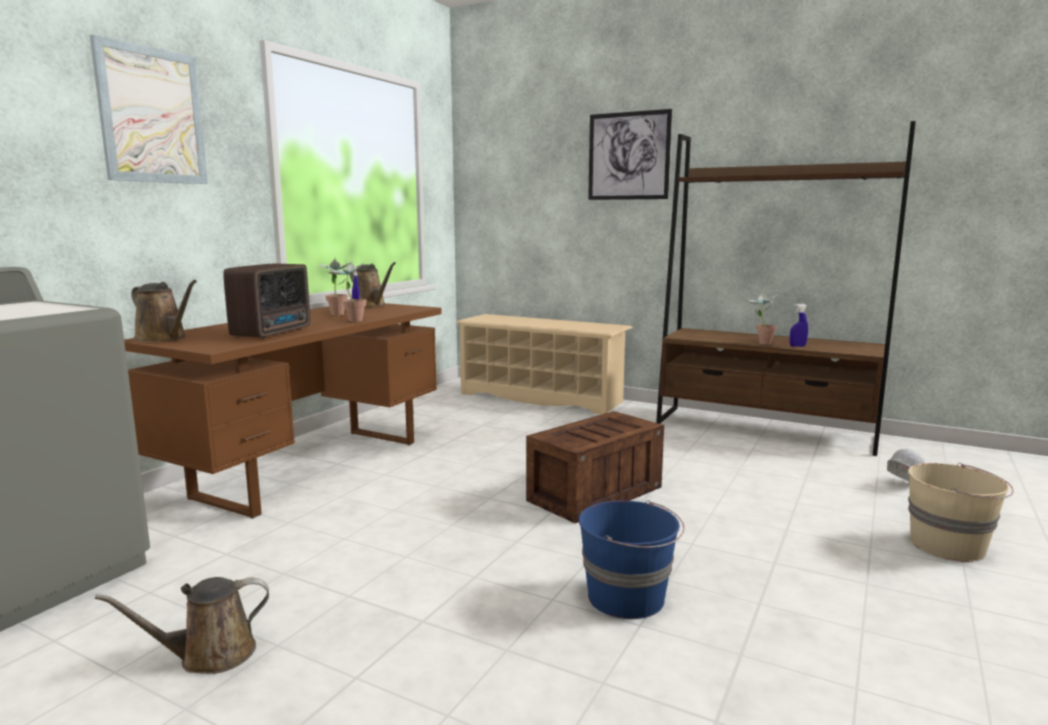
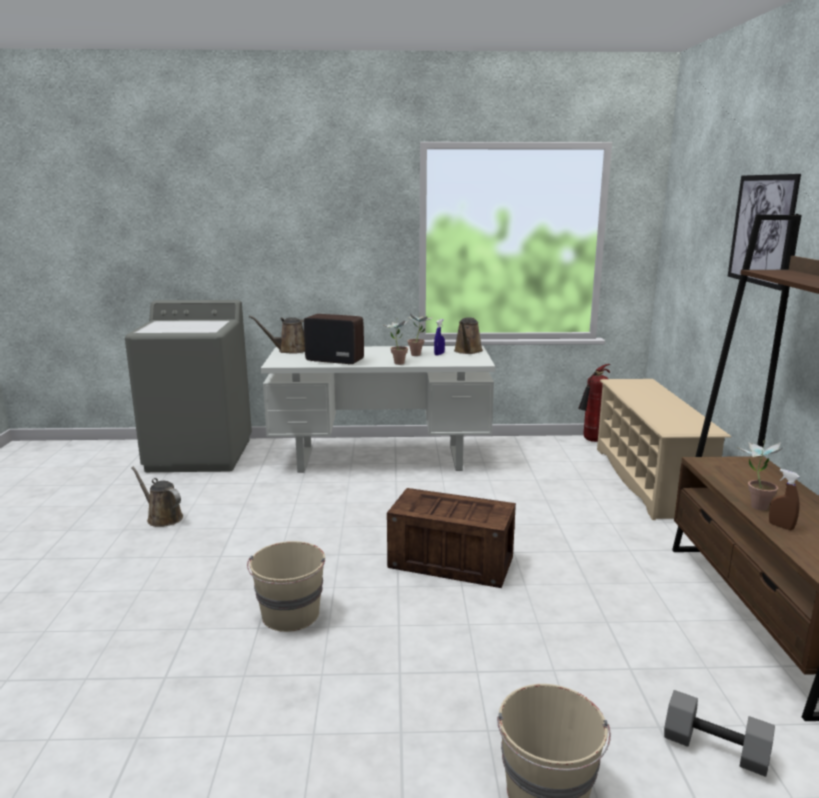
camera: 60 degrees right, 5 degrees up
picture [90,35,208,184] -> none
brown desk [124,303,442,519] -> white desk [261,346,495,473]
brown watering can [131,280,197,342] -> brown watering can turned 75 degrees clockwise [249,315,305,354]
radio [223,264,310,338] -> radio turned 150 degrees counterclockwise [304,314,364,365]
blue bucket [579,500,685,619] -> beige bucket [247,541,325,632]
blue spray bottle [790,304,808,347] -> brown spray bottle [769,469,800,530]
white hard hat [887,448,925,481] -> grey dumbbell [664,690,775,777]
none -> fire extinguisher [578,364,611,442]

